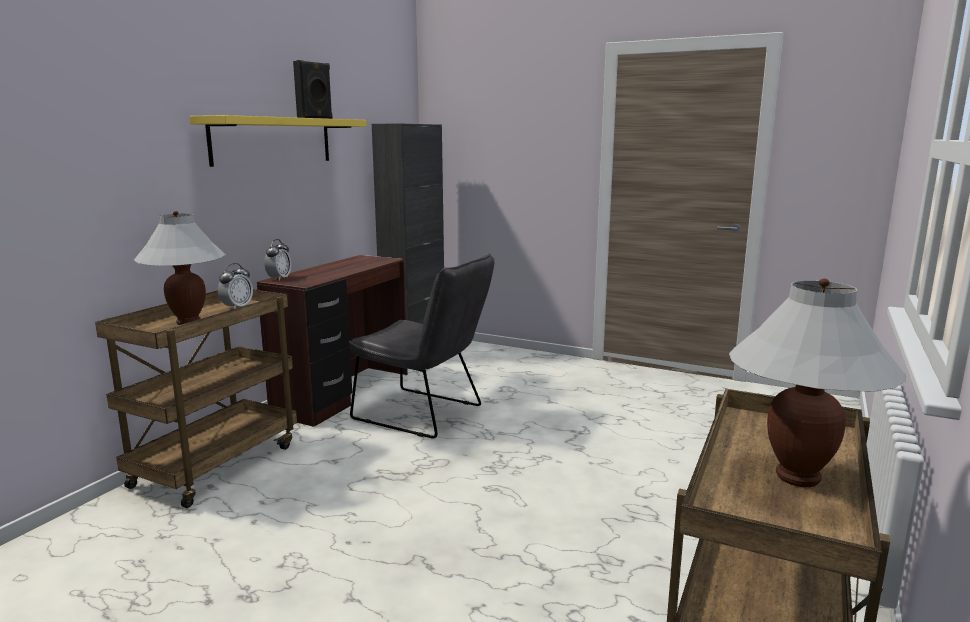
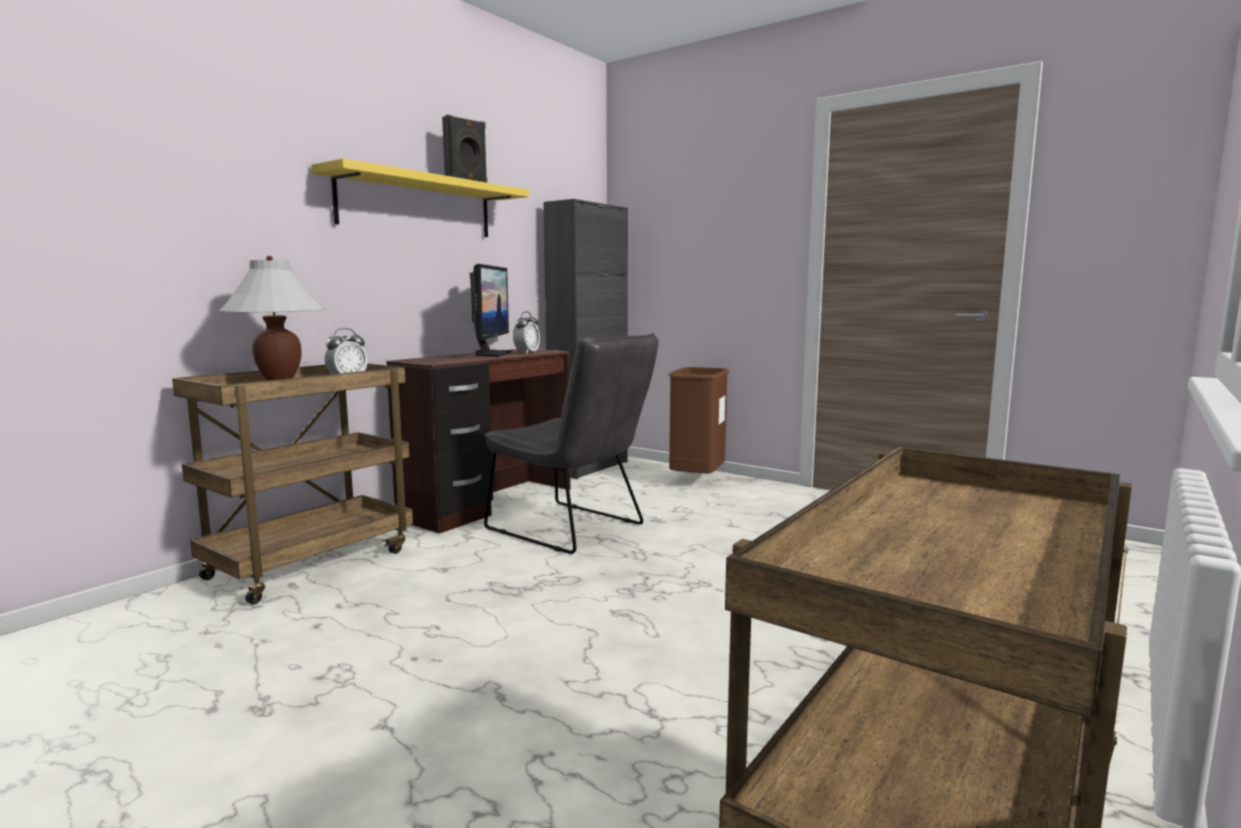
camera: 10 degrees right, 5 degrees down
alarm clock [264,239,291,281] -> alarm clock moved to [513,312,540,354]
white table lamp [729,278,906,487] -> none
none -> monitor [470,264,512,357]
none -> brown trash can [668,367,729,473]

